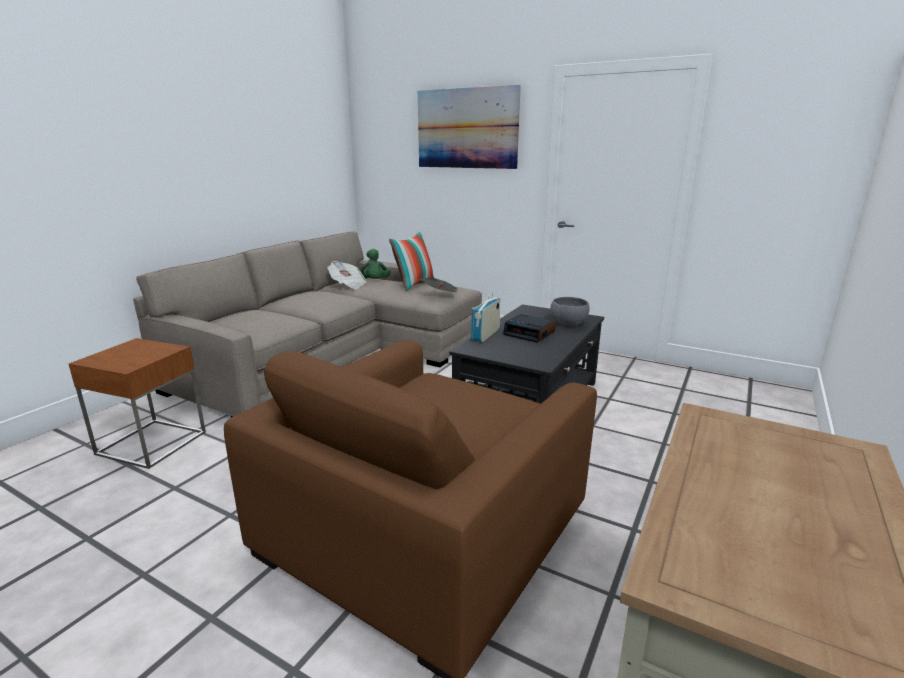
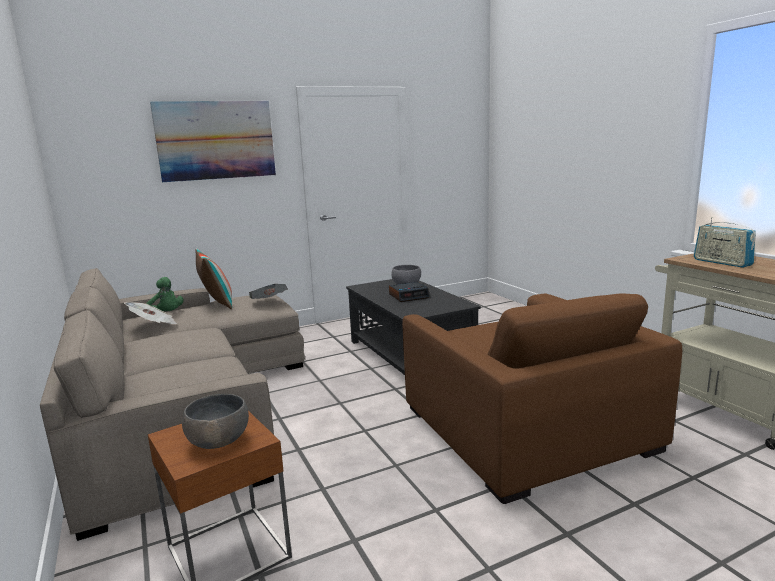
camera: 55 degrees left, 5 degrees down
radio [471,292,500,342] -> radio moved to [694,217,756,268]
none -> grey bowl [182,394,249,449]

